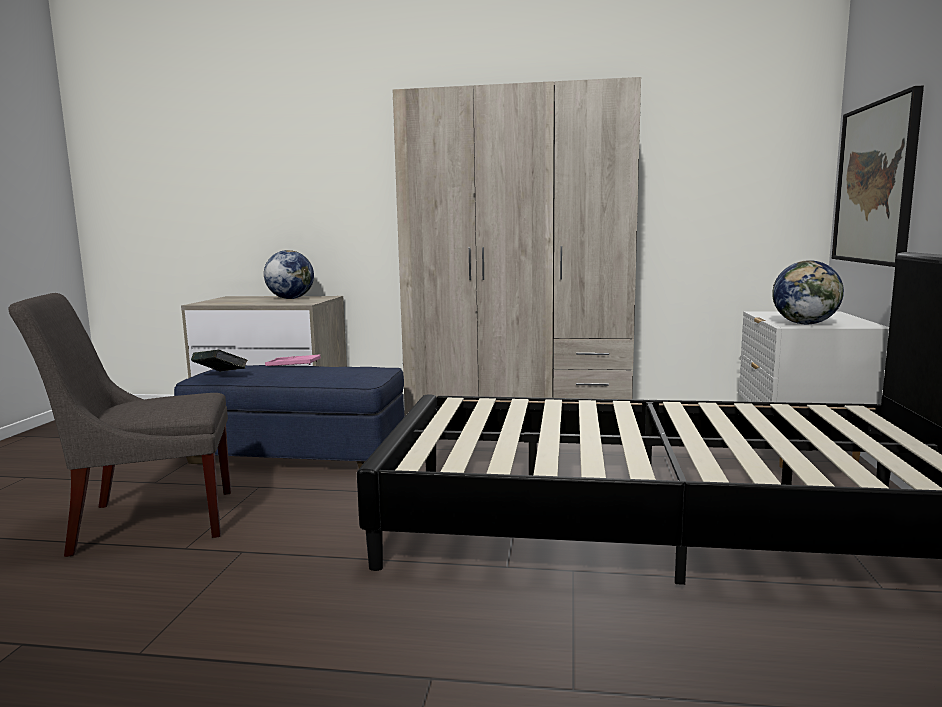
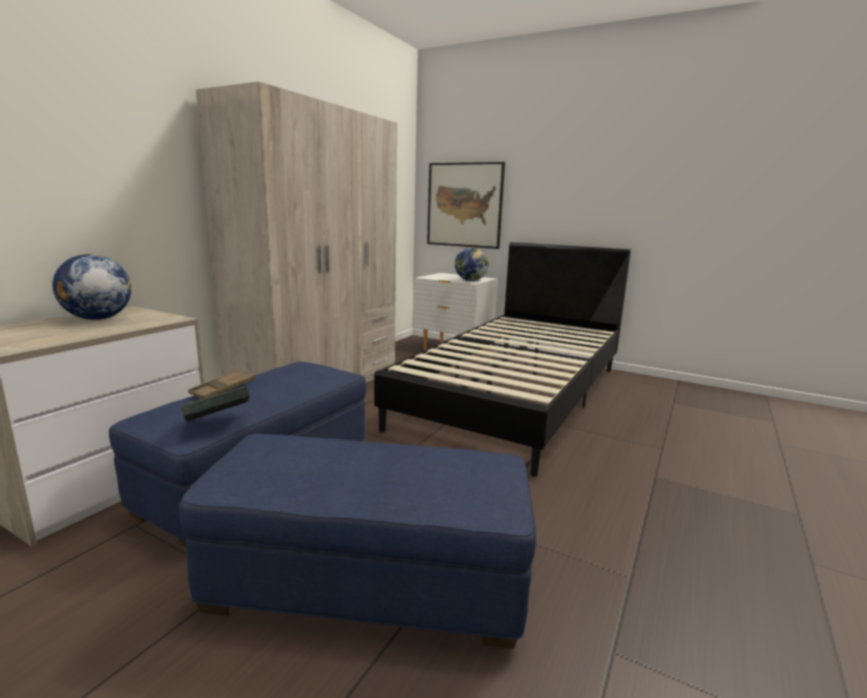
camera: 70 degrees left, 5 degrees up
grey chair [9,293,231,557] -> blue ottoman [179,434,536,649]
pink tray [265,355,321,366] -> brown tray [188,370,256,399]

